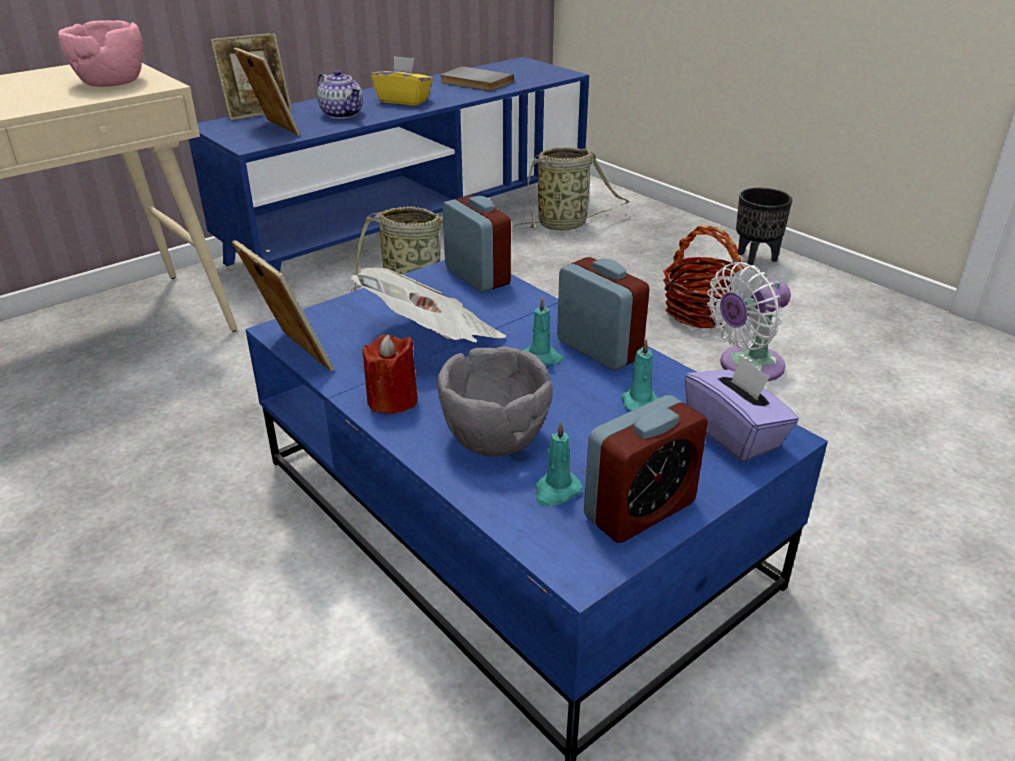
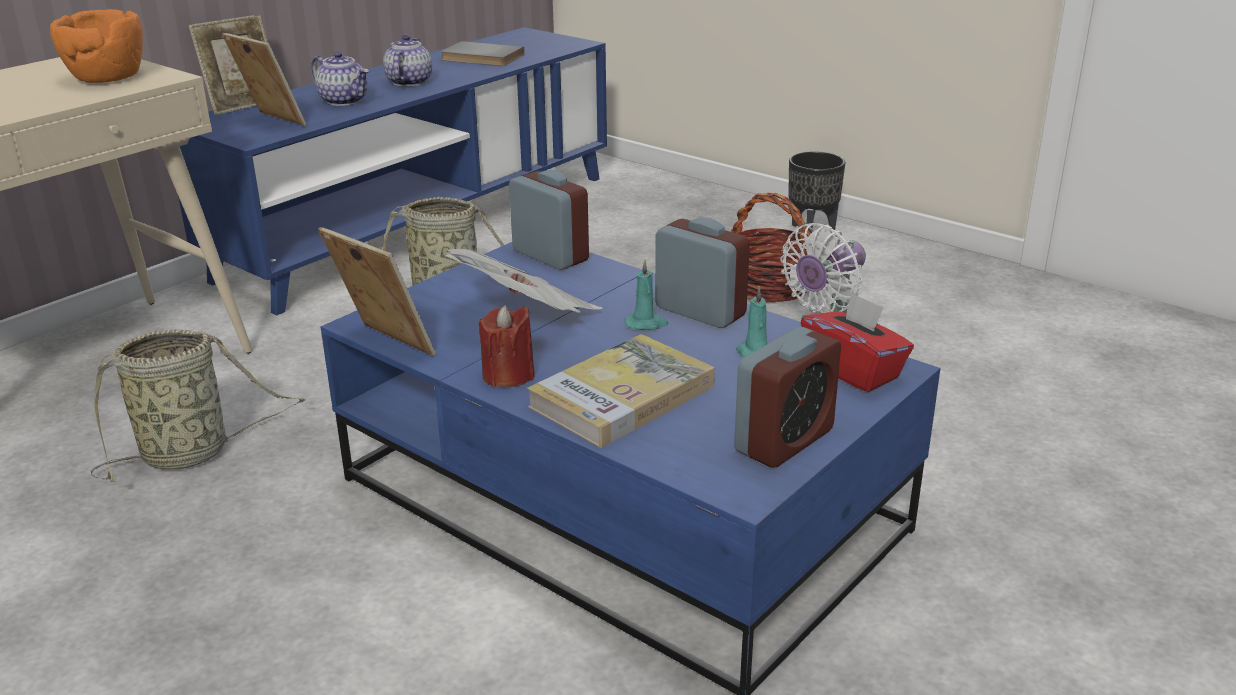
camera: 10 degrees left, 5 degrees down
pink bowl [58,20,143,87] -> orange bowl [50,9,143,83]
yellow tissue box [371,56,433,106] -> teapot [383,35,432,87]
grey bowl [437,347,553,457] -> book [527,334,715,448]
basket [515,147,630,231] -> basket moved to [91,329,306,482]
turquoise candle [535,421,583,506] -> none
purple tissue box [684,355,799,462] -> red tissue box [801,292,914,392]

